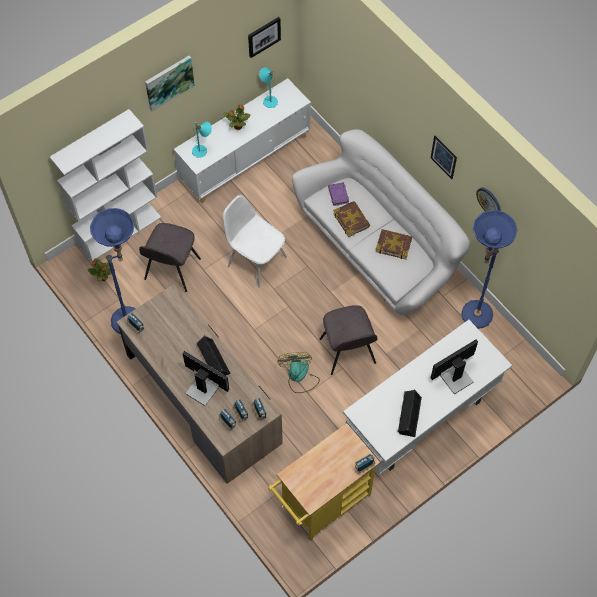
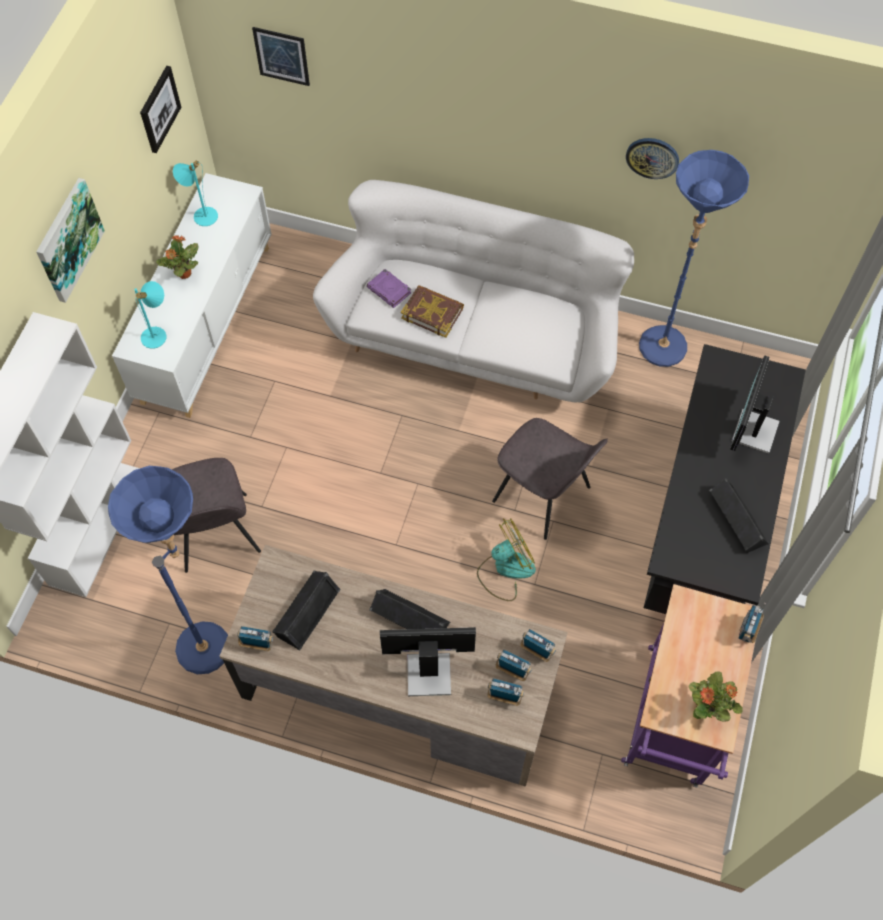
camera: 35 degrees left, 0 degrees up
potted plant [88,258,115,281] -> potted plant moved to [688,671,742,722]
white chair [223,195,287,288] -> none
yellow cart [268,423,380,540] -> purple cart [621,584,755,787]
fan [277,352,320,393] -> fan turned 105 degrees clockwise [477,518,536,601]
white desk [343,320,512,476] -> black desk [644,344,806,614]
book [376,229,412,260] -> none
picture [431,136,457,179] -> picture moved to [252,27,310,86]
none -> black speaker [272,571,341,651]

